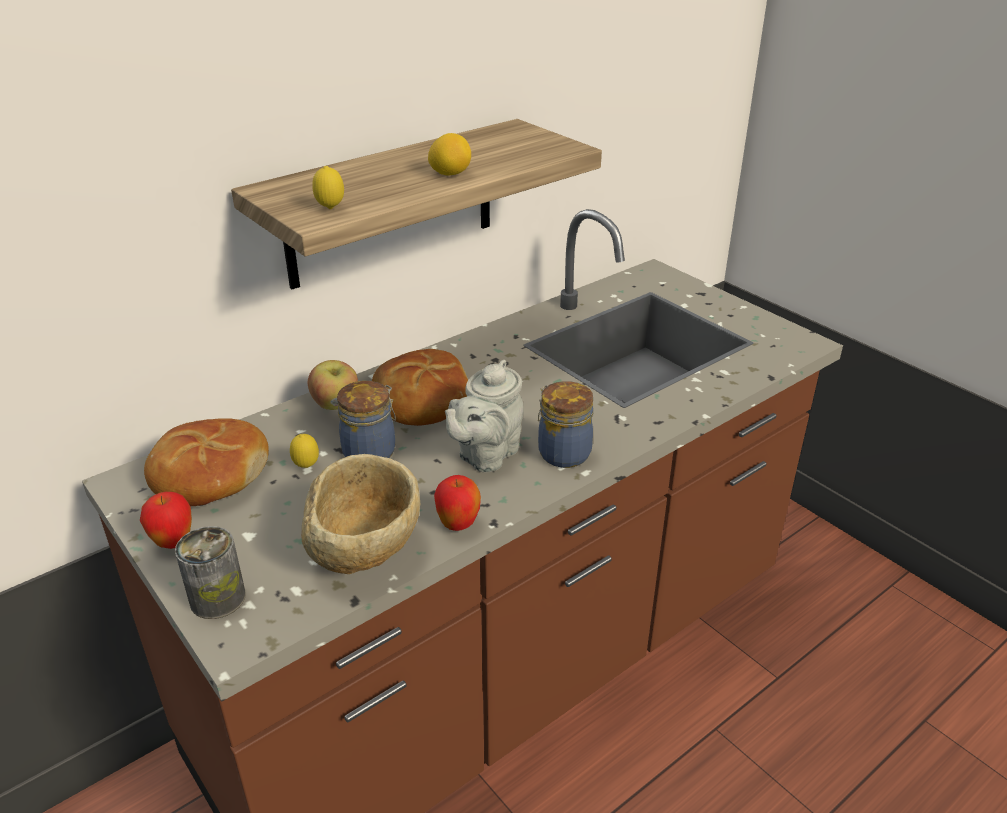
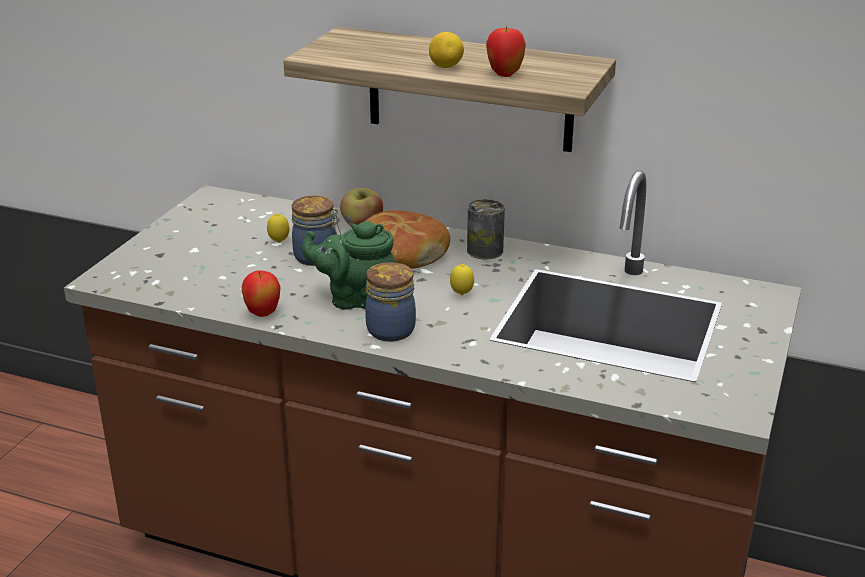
camera: 60 degrees right, 5 degrees down
apple [140,492,192,549] -> apple moved to [486,26,526,77]
bread [144,418,269,506] -> none
can [175,526,246,619] -> can moved to [467,199,505,259]
beige bowl [301,454,420,574] -> none
lemon [312,166,344,209] -> lemon moved to [450,264,474,295]
grey teapot [445,360,524,472] -> green teapot [302,221,397,310]

